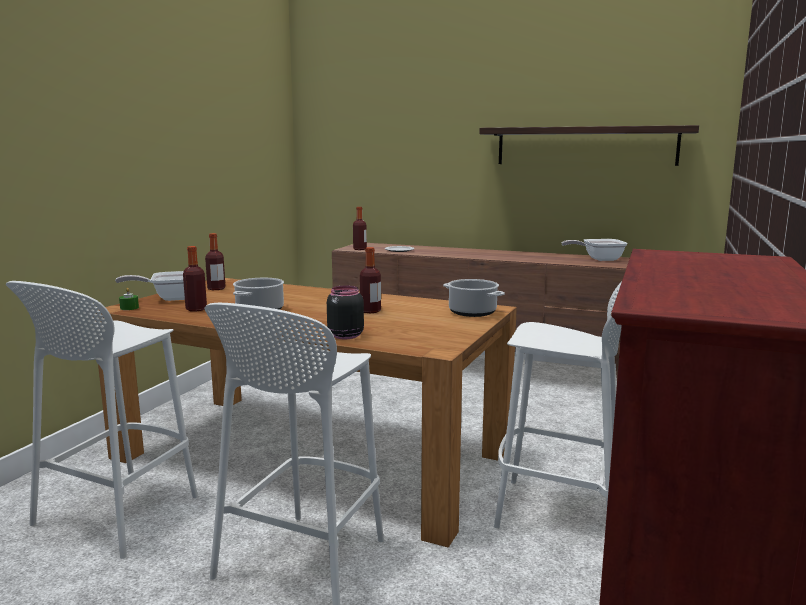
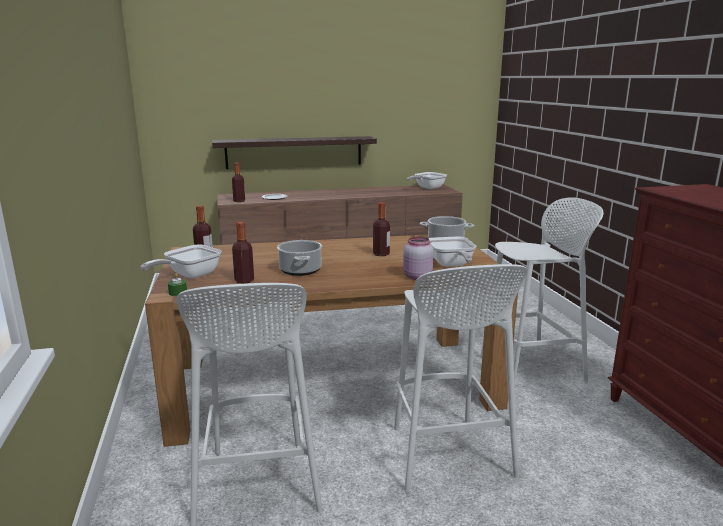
camera: 35 degrees left, 5 degrees up
black jar [327,286,364,339] -> pink jar [403,237,433,280]
shelf [479,125,699,166] -> shelf moved to [212,136,377,169]
none -> frying pan [428,236,477,267]

